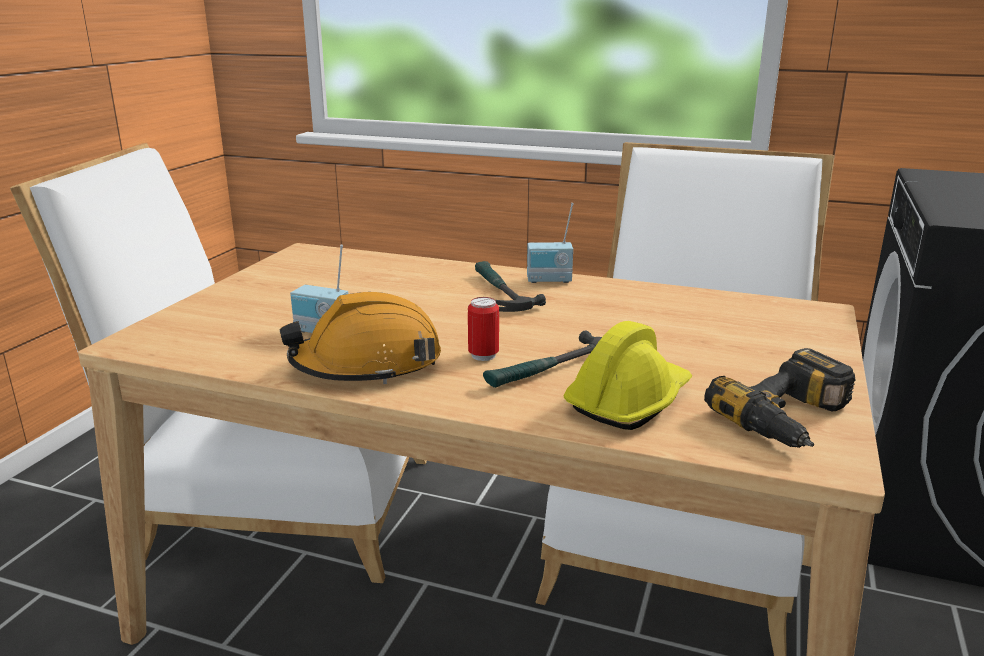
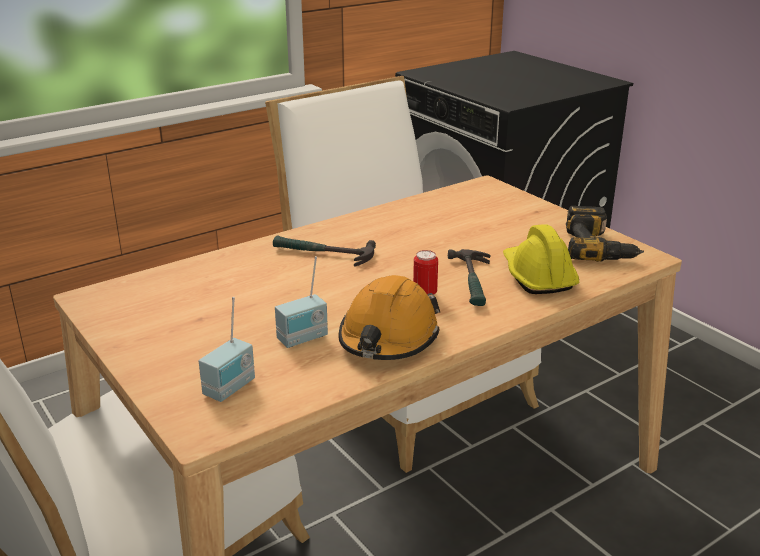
camera: 55 degrees left, 5 degrees up
radio [527,203,574,283] -> radio moved to [199,297,255,402]

